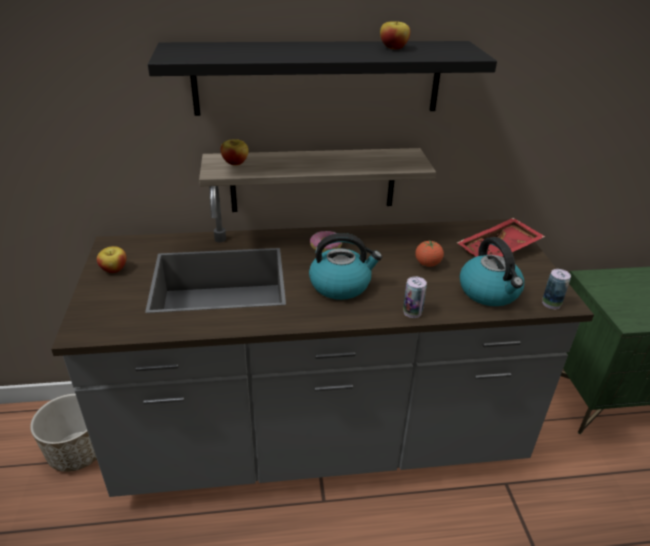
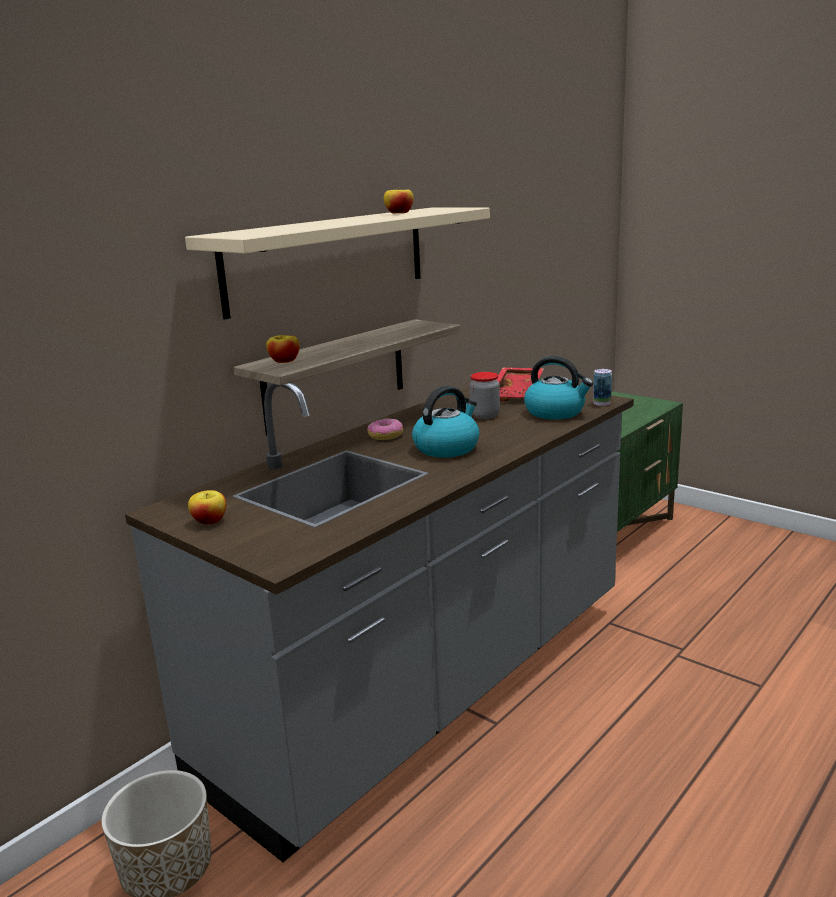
camera: 40 degrees left, 15 degrees down
black shelf [148,41,497,116] -> beige shelf [185,207,490,319]
can [403,277,427,318] -> none
tomato [415,240,444,267] -> jar [470,372,500,419]

